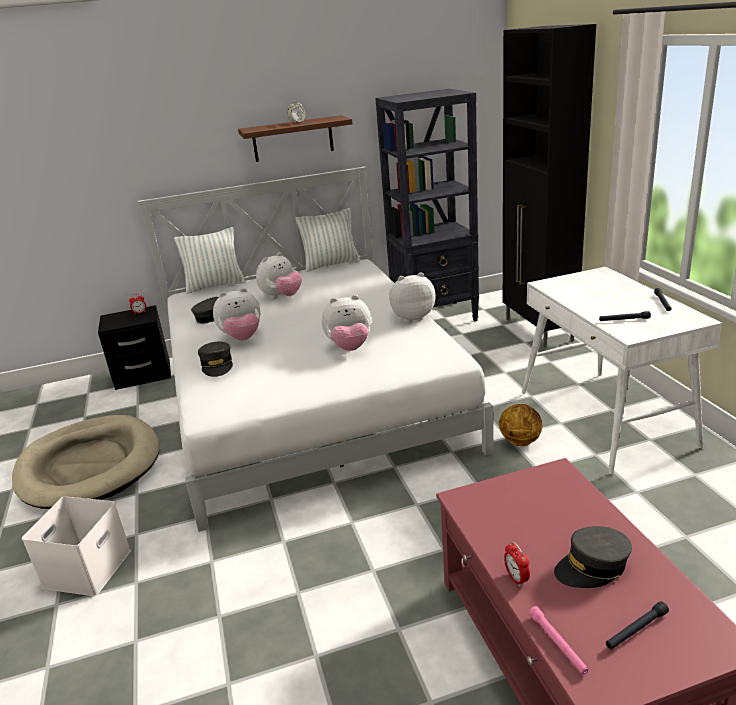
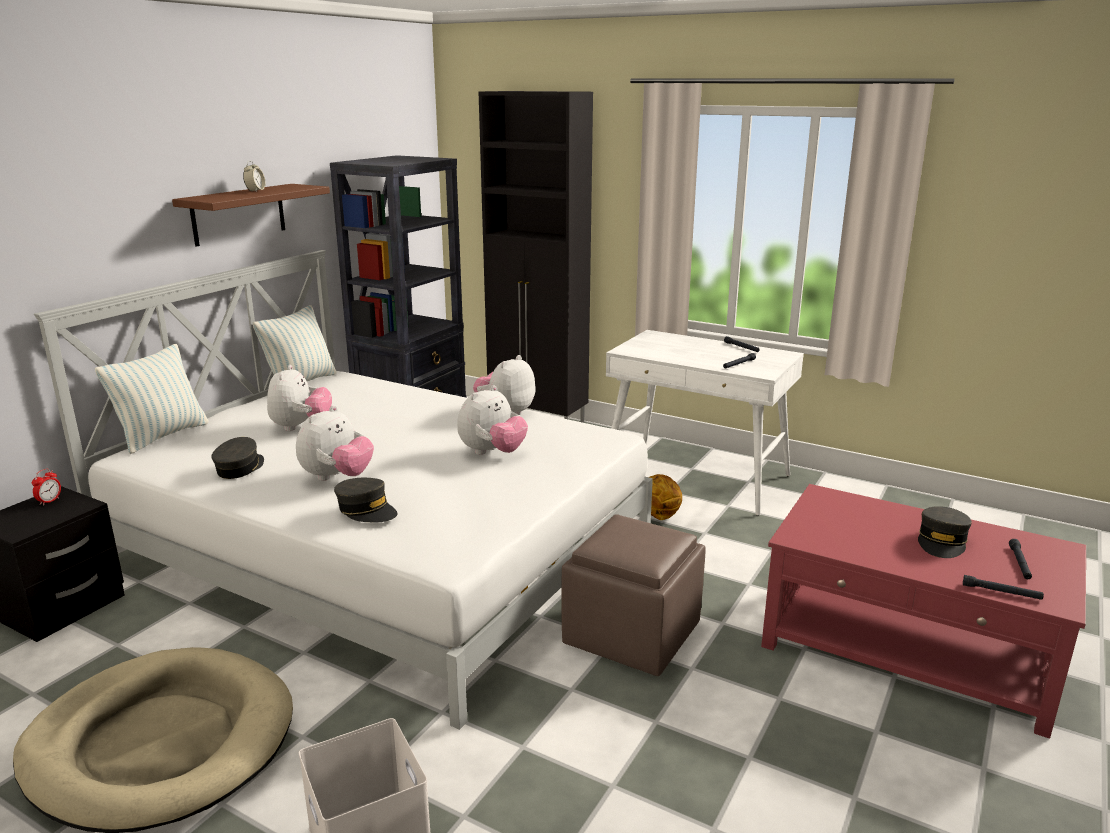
camera: 45 degrees left, 5 degrees down
alarm clock [504,542,530,587] -> none
pink flashlight [529,606,588,675] -> black flashlight [963,575,1044,600]
none -> brown ottoman [561,514,706,676]

